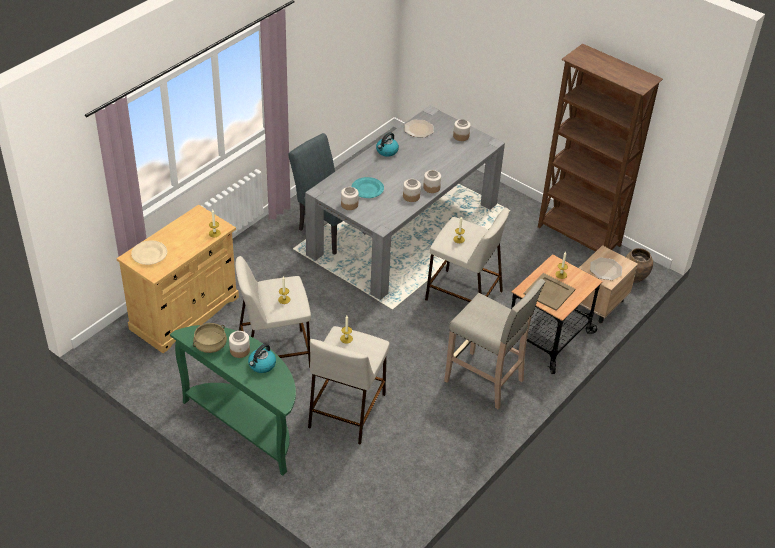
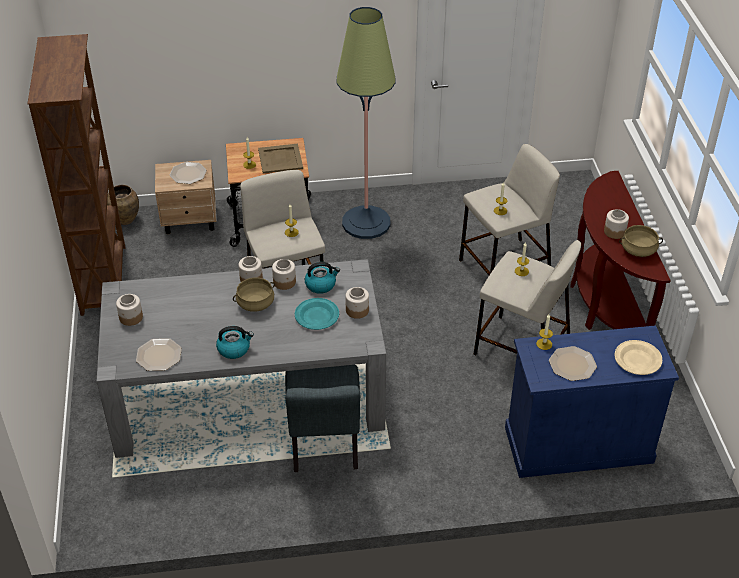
camera: 135 degrees left, 0 degrees up
beige cabinet [116,205,239,353] -> blue cabinet [505,325,679,478]
green console table [170,325,296,476] -> brown console table [571,171,671,330]
kettle [248,344,276,373] -> kettle moved to [305,262,340,294]
beige stool [444,279,545,410] -> floor lamp [336,7,396,239]
none -> beige cooking pot [233,277,275,312]
none -> plate [549,346,597,381]

